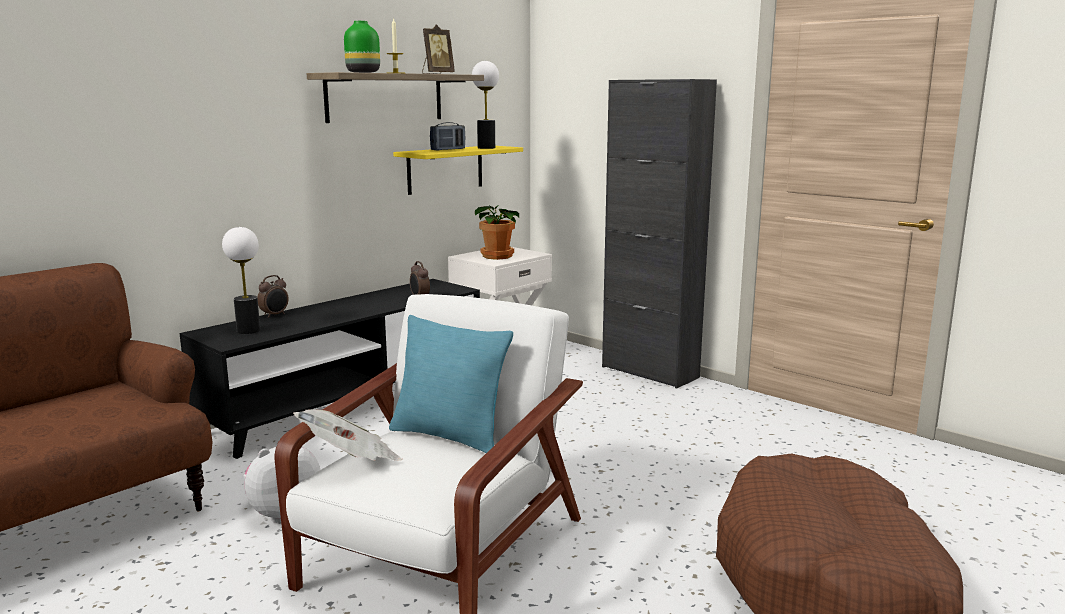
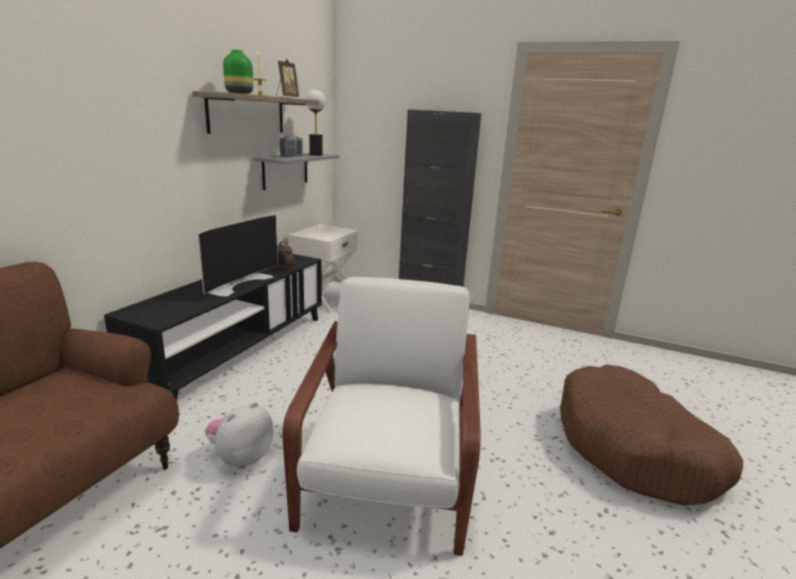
camera: 20 degrees left, 5 degrees up
table lamp [222,227,260,334] -> none
alarm clock [257,275,289,318] -> none
newspaper [293,409,403,461] -> none
turquoise pillow [389,315,513,453] -> none
yellow shelf [393,146,523,195] -> grey shelf [253,153,340,190]
potted plant [475,205,519,260] -> none
none -> television [198,215,278,296]

